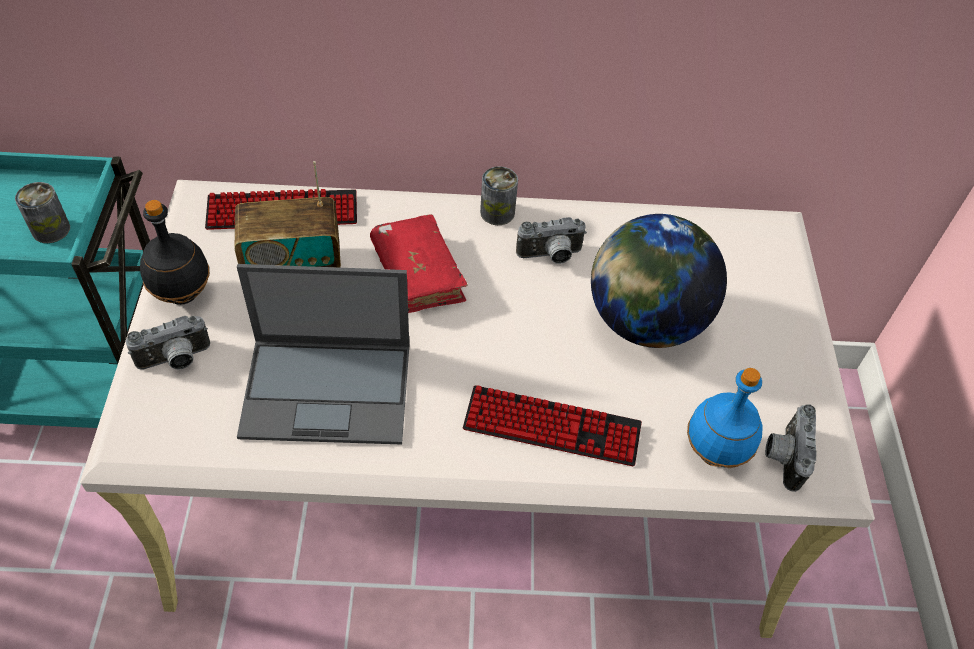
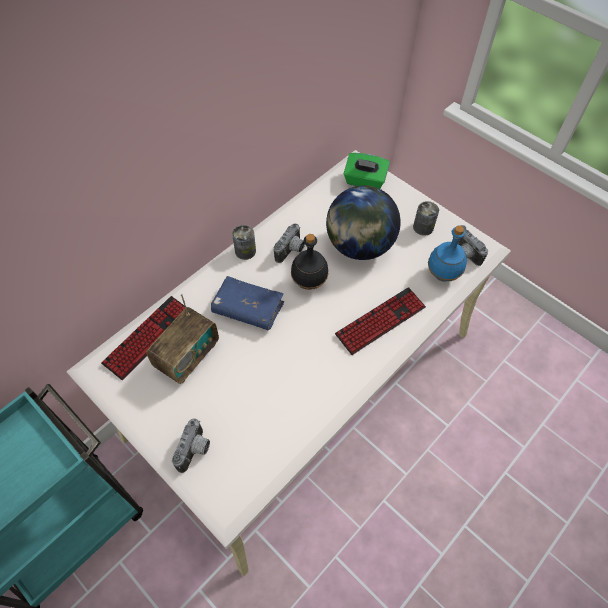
camera: 45 degrees left, 5 degrees up
can [15,182,70,243] -> can moved to [413,201,439,236]
black bottle [140,200,210,305] -> black bottle moved to [291,234,328,290]
laptop [237,264,409,445] -> none
red book [370,214,468,313] -> blue book [211,276,284,330]
none -> green tissue box [344,153,390,189]

